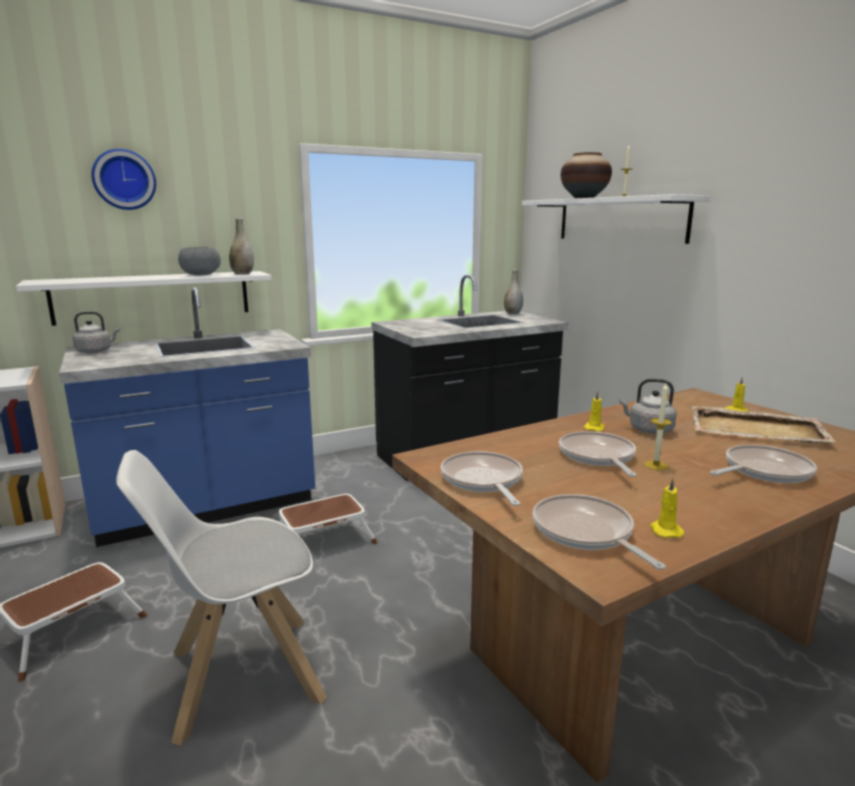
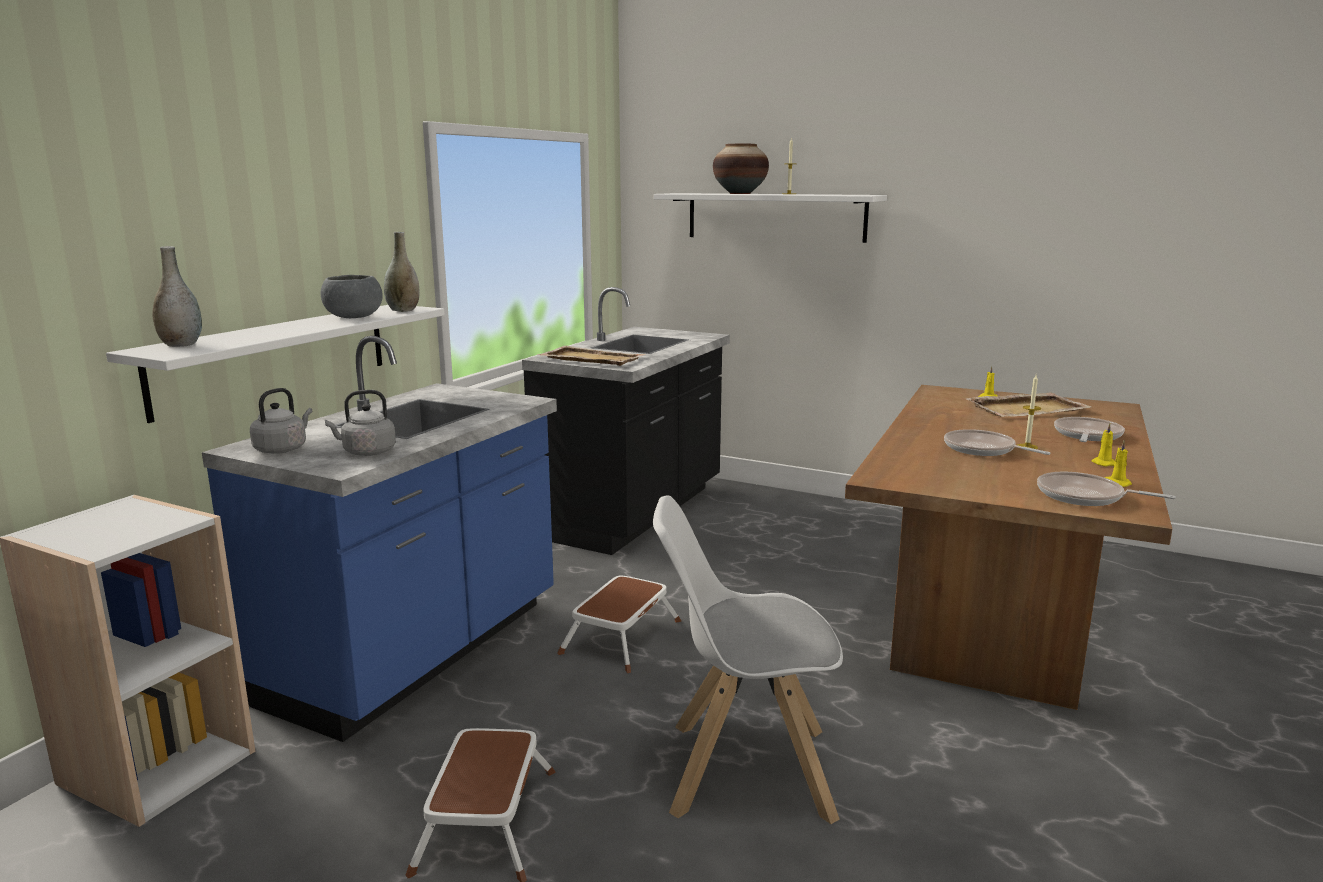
camera: 35 degrees left, 0 degrees up
wall clock [91,149,156,210] -> none
chair [116,450,327,746] -> chair turned 60 degrees clockwise [653,496,843,824]
frying pan [441,451,523,506] -> none
grey vase [504,270,523,314] -> grey vase moved to [152,246,202,347]
yellow candle [584,391,605,431] -> yellow candle moved to [1092,423,1115,467]
grey kettle [619,379,677,434] -> grey kettle moved to [325,390,396,456]
none -> beige tray [537,346,646,366]

